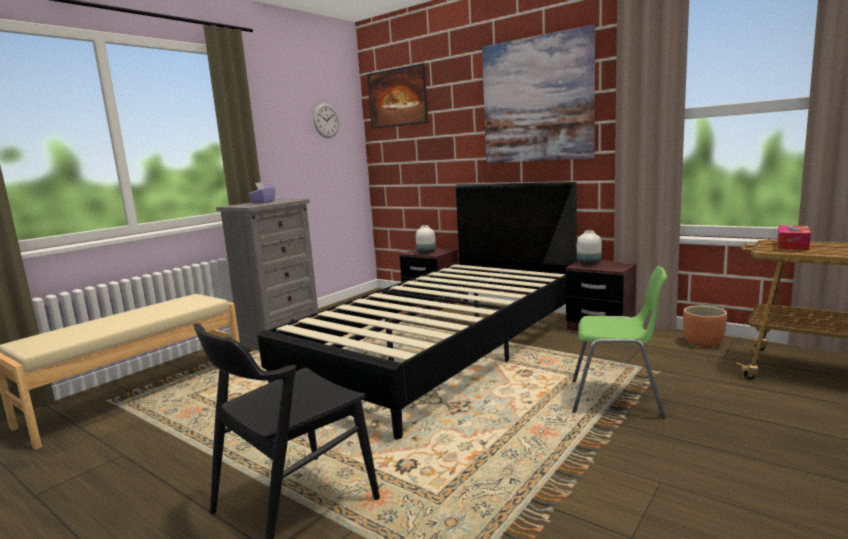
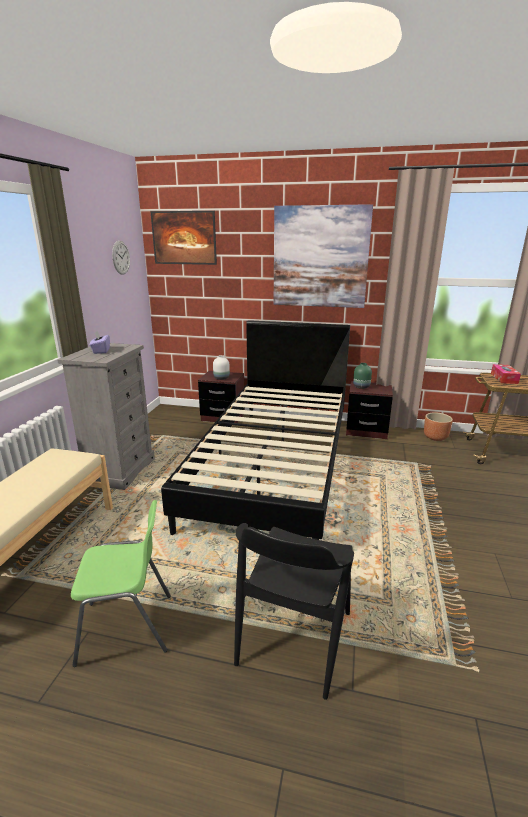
camera: 25 degrees left, 10 degrees up
green chair [572,266,667,419] -> green chair moved to [71,500,171,667]
white vase [577,230,602,265] -> green vase [353,363,372,389]

